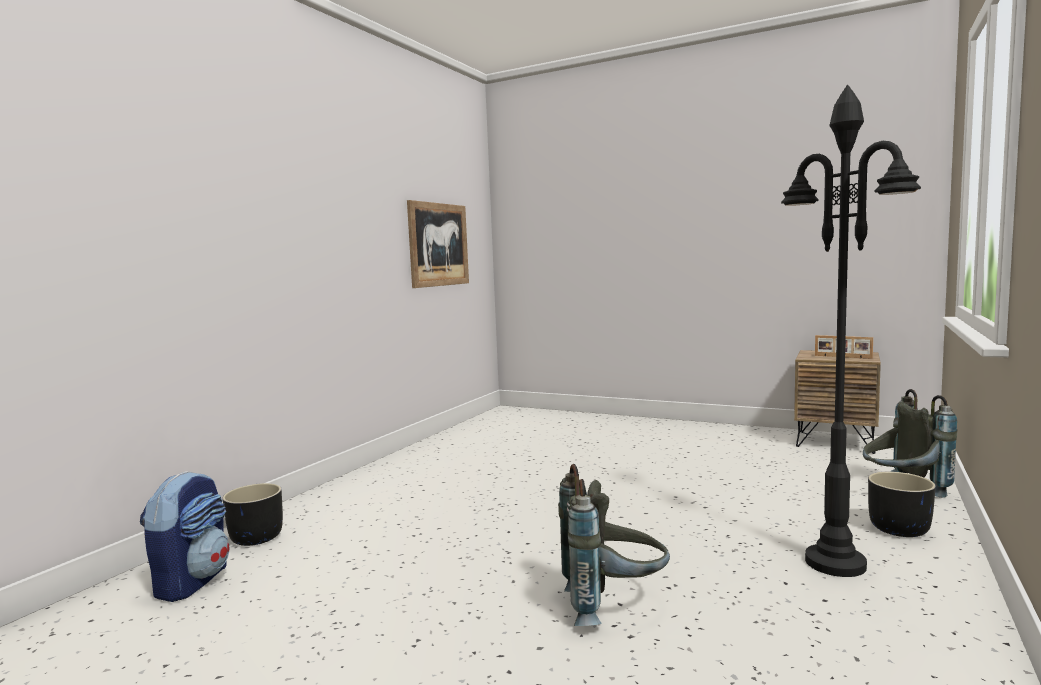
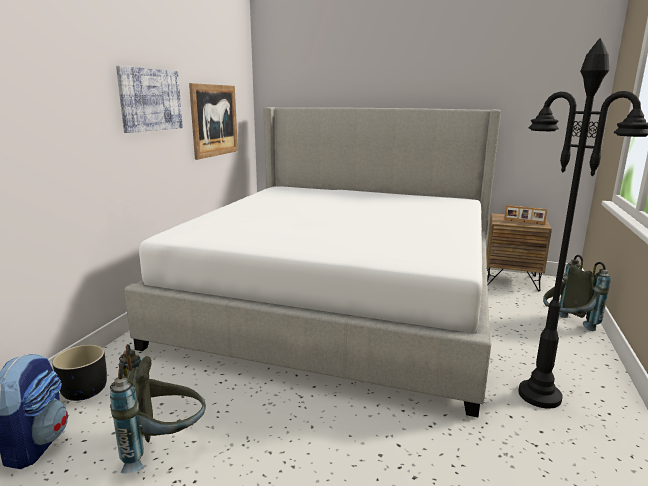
camera: 10 degrees left, 10 degrees up
grey backpack [558,464,670,626] -> grey backpack moved to [110,344,206,473]
black planter [868,472,936,537] -> none
none -> picture [116,66,183,133]
none -> bed [124,107,501,417]

